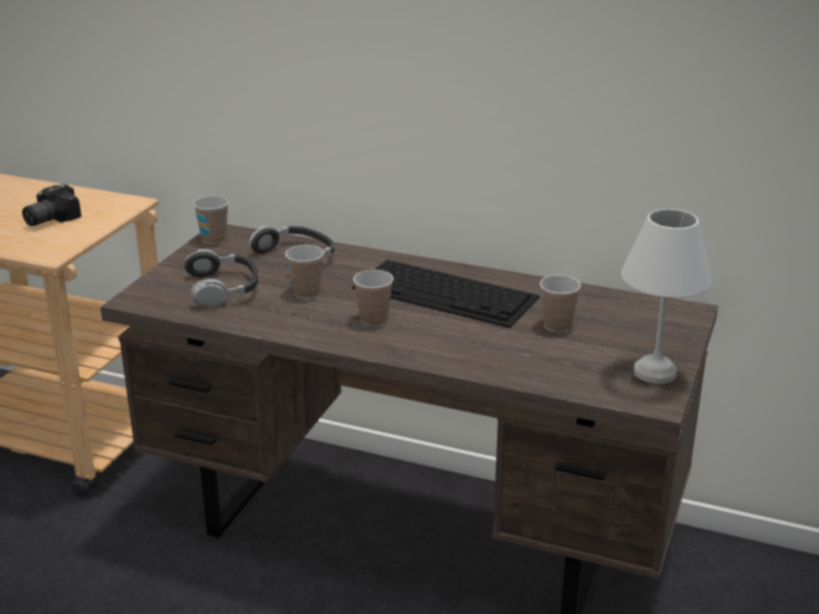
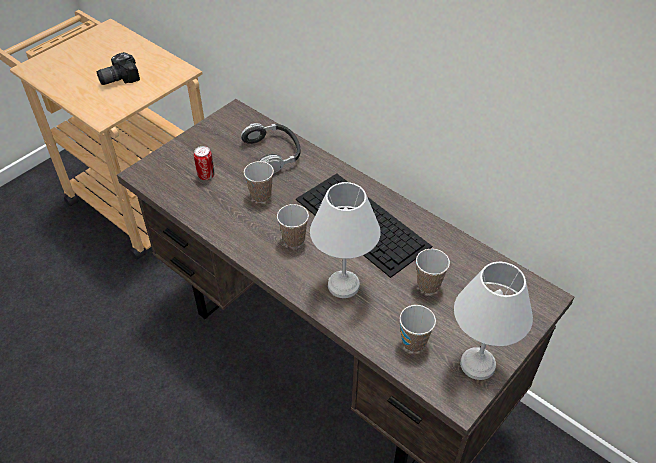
camera: 20 degrees right, 20 degrees up
headphones [184,249,258,308] -> can [194,146,214,180]
cup [193,196,229,244] -> cup moved to [399,305,436,352]
none -> white table lamp [310,182,381,298]

